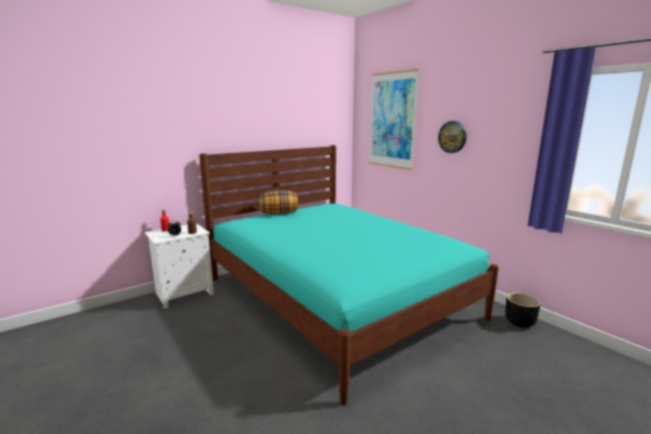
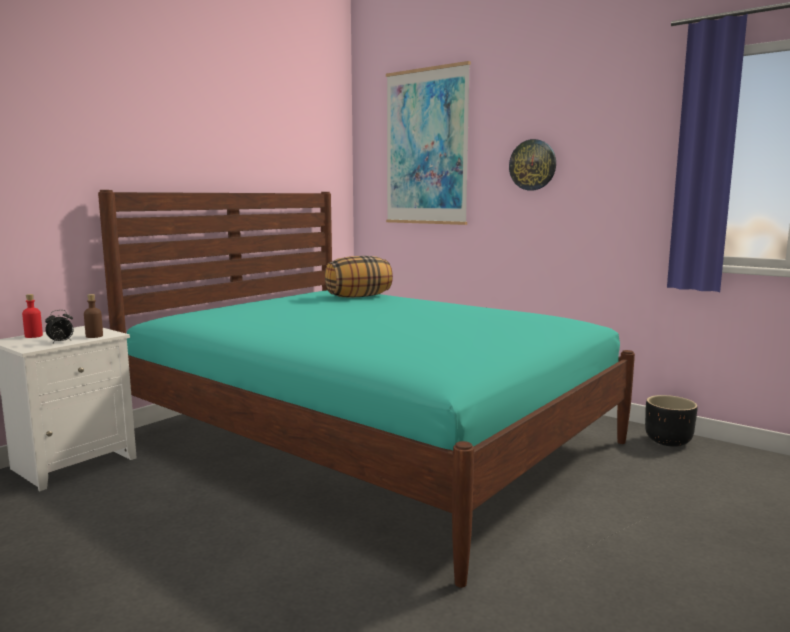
camera: 15 degrees left, 5 degrees down
pillow [259,190,298,215] -> pillow moved to [325,256,393,298]

